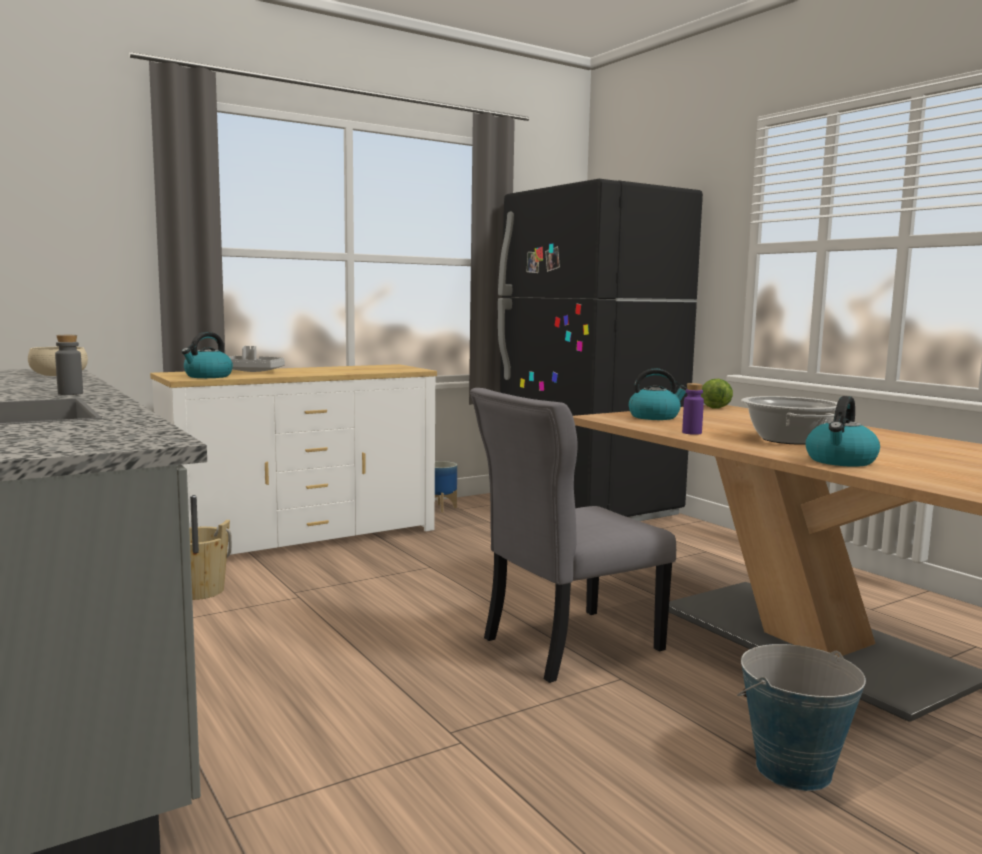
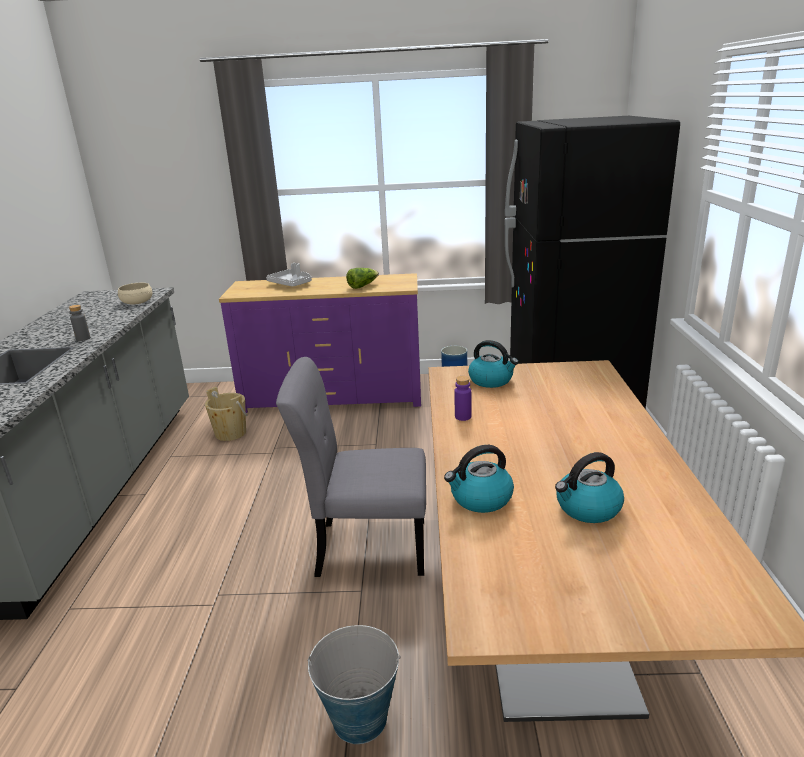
camera: 35 degrees right, 15 degrees up
white dresser [150,364,437,555] -> purple dresser [219,273,421,413]
kettle [181,332,233,378] -> kettle moved to [555,452,624,523]
lettuce [701,379,733,408] -> lettuce moved to [346,268,379,289]
cooking pot [741,396,838,445] -> none

